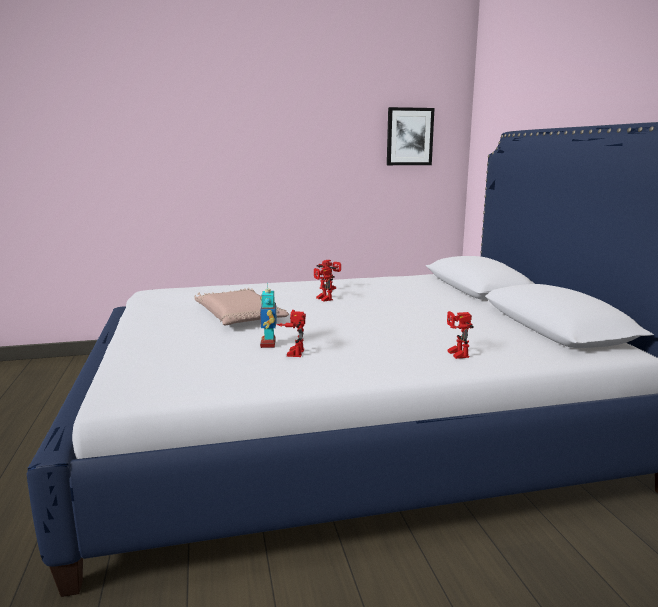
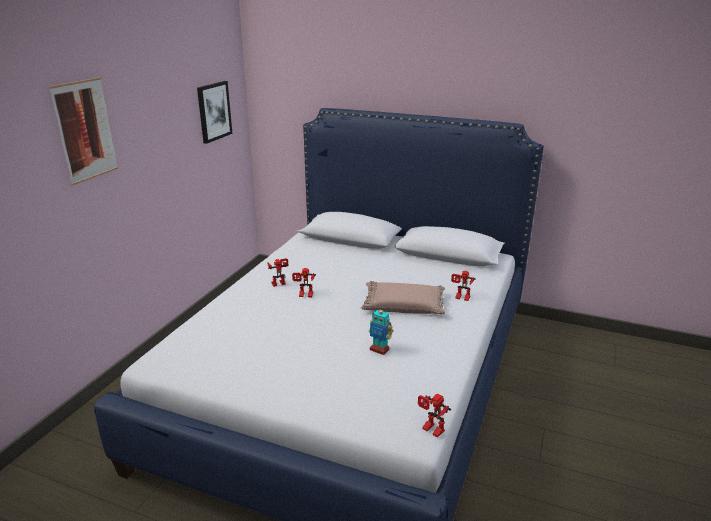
camera: 55 degrees left, 10 degrees up
beige pillow [194,288,289,325] -> beige pillow moved to [361,281,445,314]
toy robot [276,310,306,357] -> toy robot moved to [418,394,451,438]
none -> picture [49,77,118,186]

